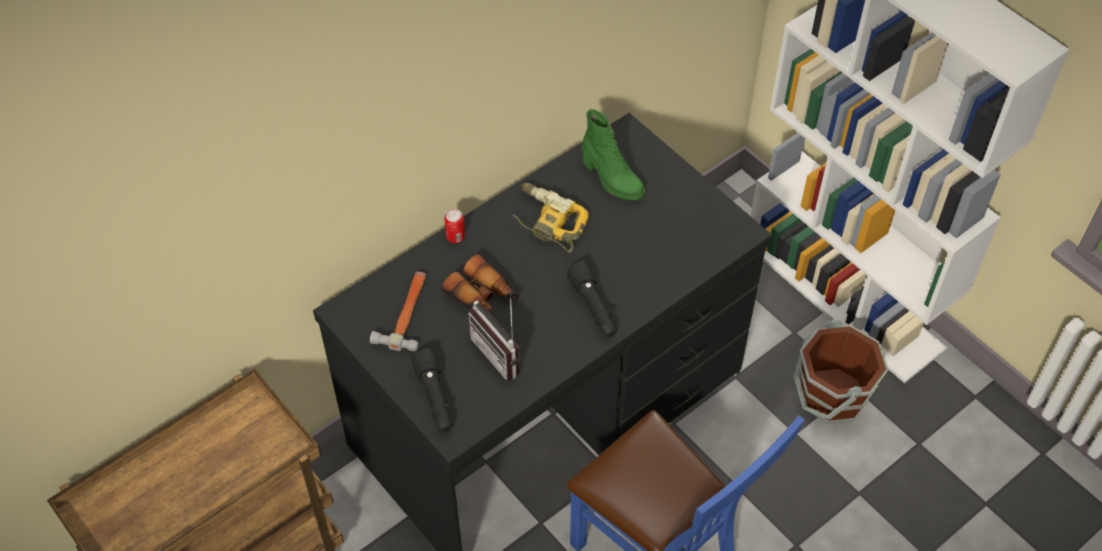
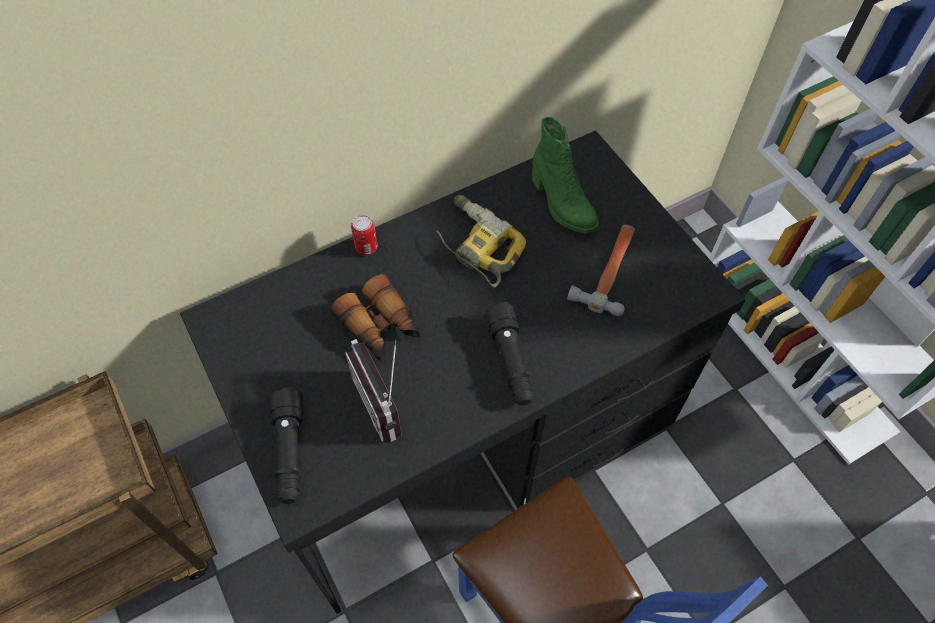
camera: 10 degrees right, 5 degrees up
hammer [370,272,426,351] -> hammer moved to [567,225,635,316]
brown bucket [794,319,889,424] -> none

